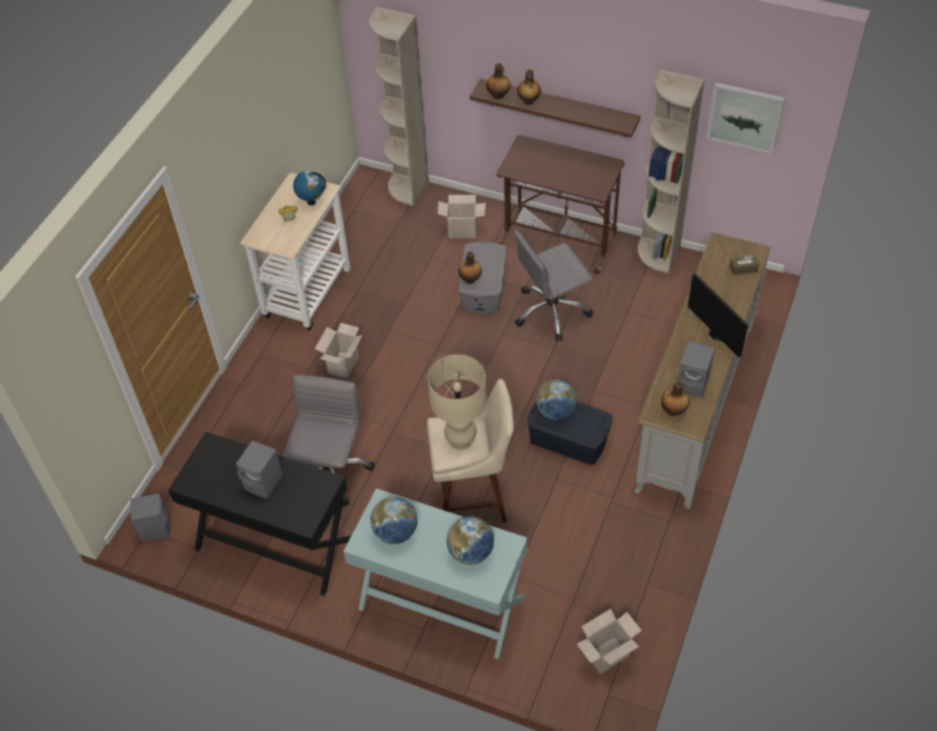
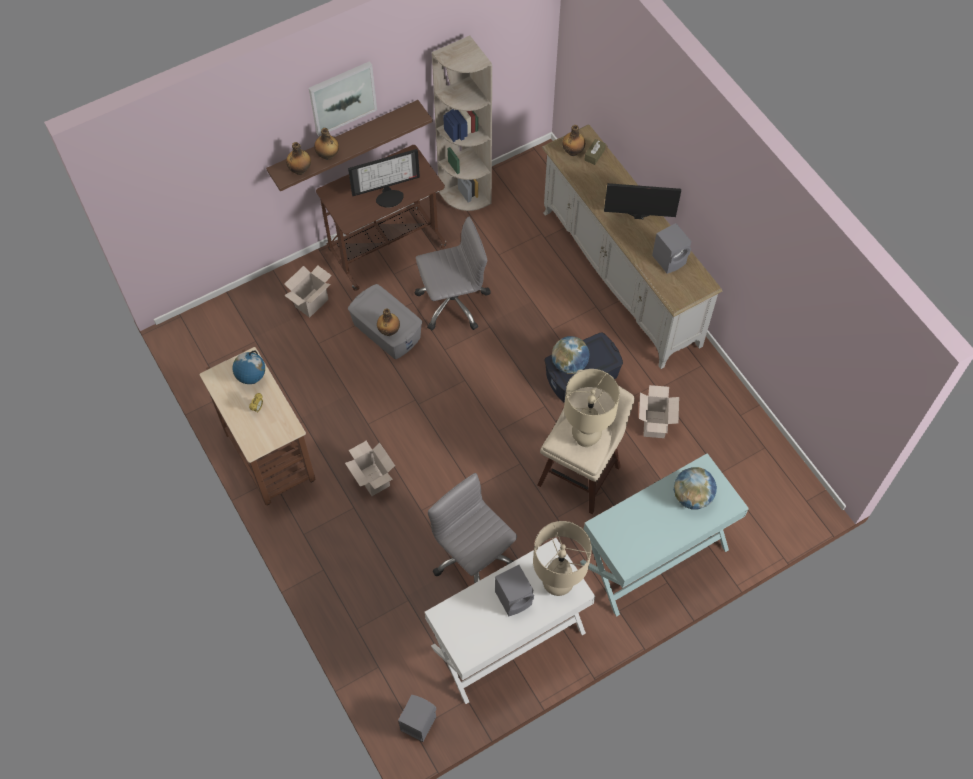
camera: 55 degrees left, 10 degrees up
black desk [168,432,352,596] -> white desk [425,538,595,704]
white cart [240,173,351,330] -> brown cart [200,347,316,505]
beige bookcase [369,7,429,206] -> none
globe [370,497,417,544] -> none
grey office chair [514,230,593,341] -> grey office chair turned 120 degrees counterclockwise [415,217,491,330]
cardboard box [577,609,642,674] -> cardboard box moved to [639,385,679,438]
bottle [661,380,690,416] -> bottle moved to [562,125,585,156]
picture [707,82,785,154] -> picture moved to [309,61,377,136]
none -> monitor [348,149,420,208]
none -> beige table lamp [533,521,592,596]

